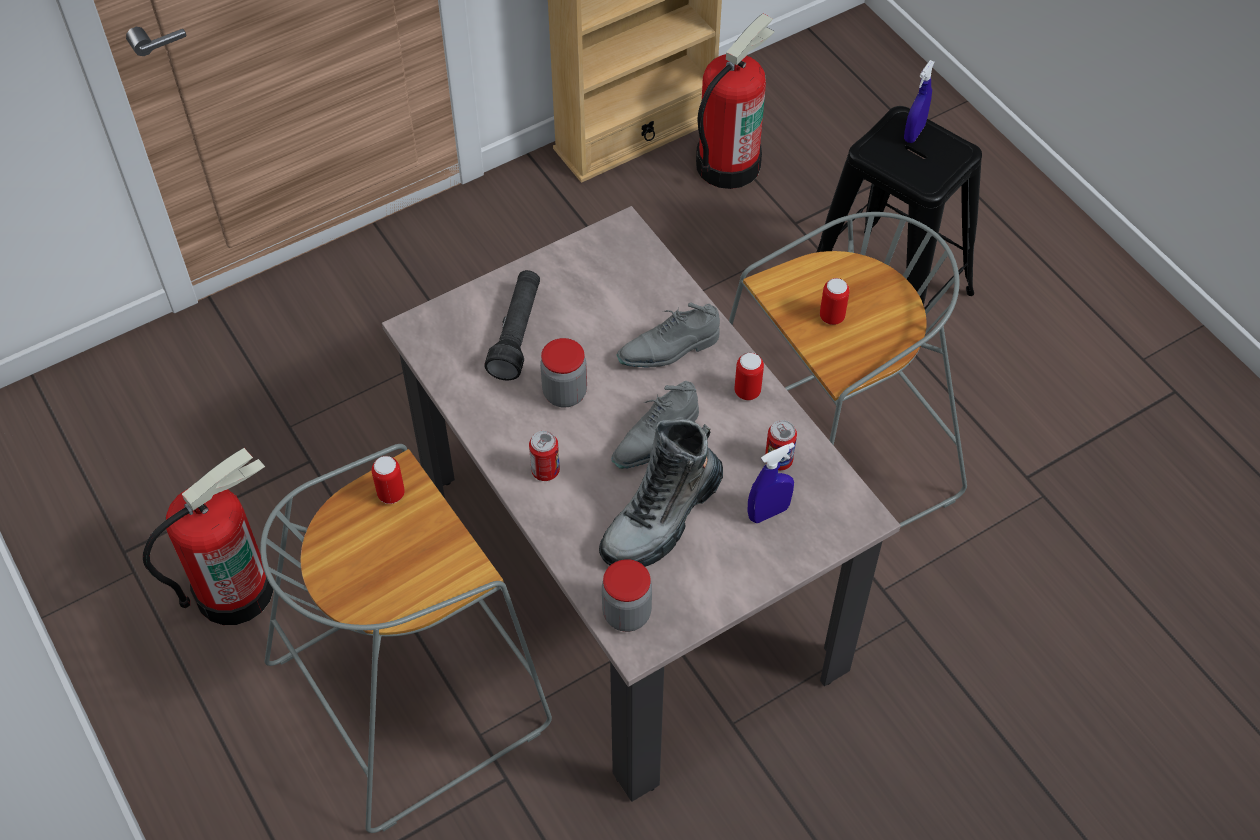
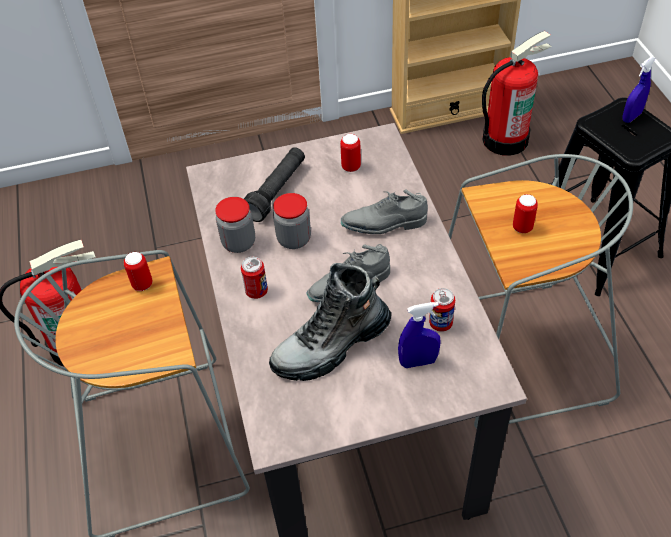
camera: 20 degrees right, 5 degrees down
jar [602,559,652,632] -> jar moved to [215,197,255,253]
can [734,353,764,400] -> can moved to [340,134,361,172]

